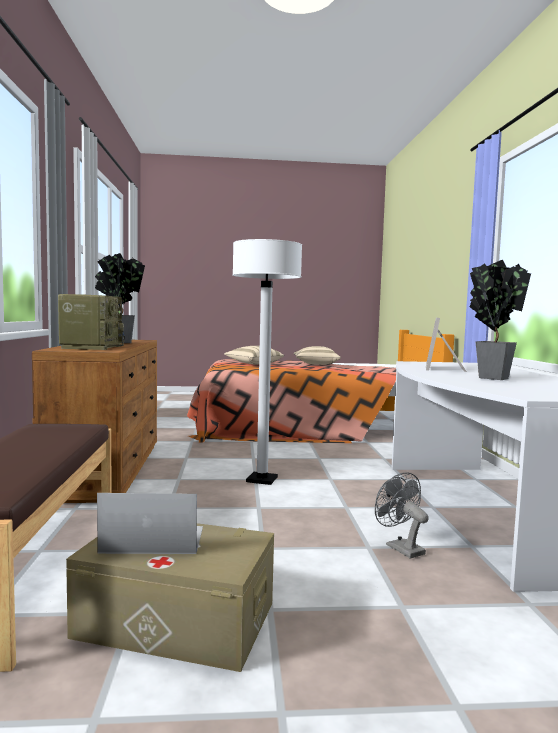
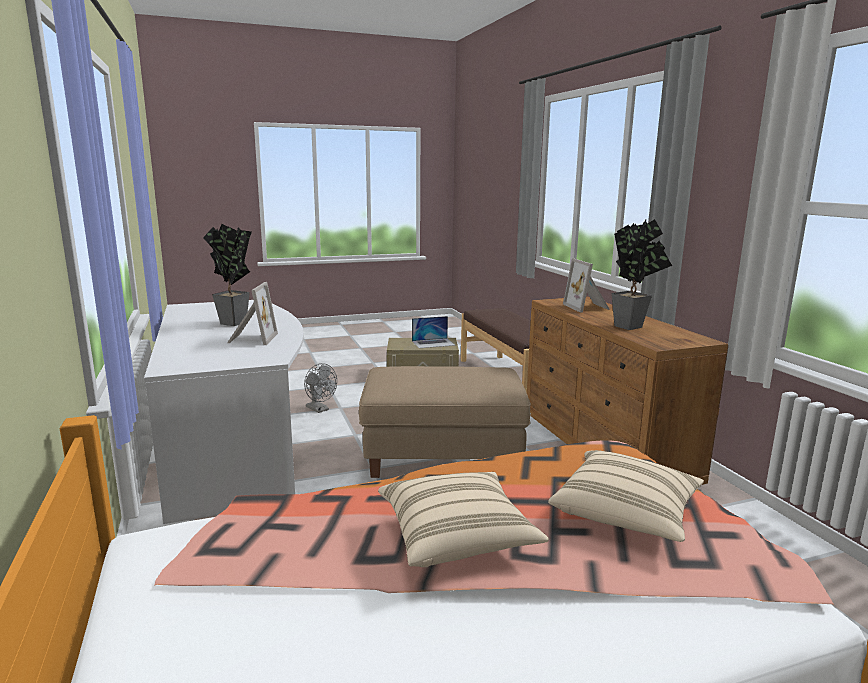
camera: 165 degrees right, 10 degrees up
radio [58,294,125,350] -> picture frame [563,258,610,313]
white floor lamp [232,239,302,485] -> beige ottoman [359,366,531,478]

